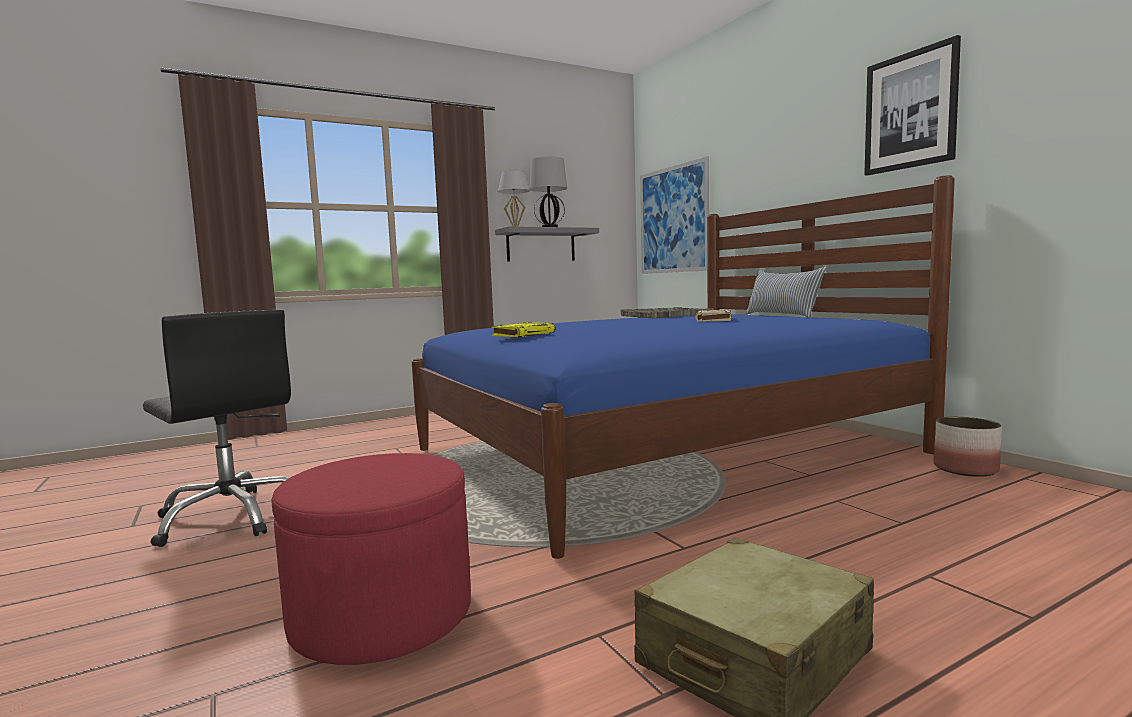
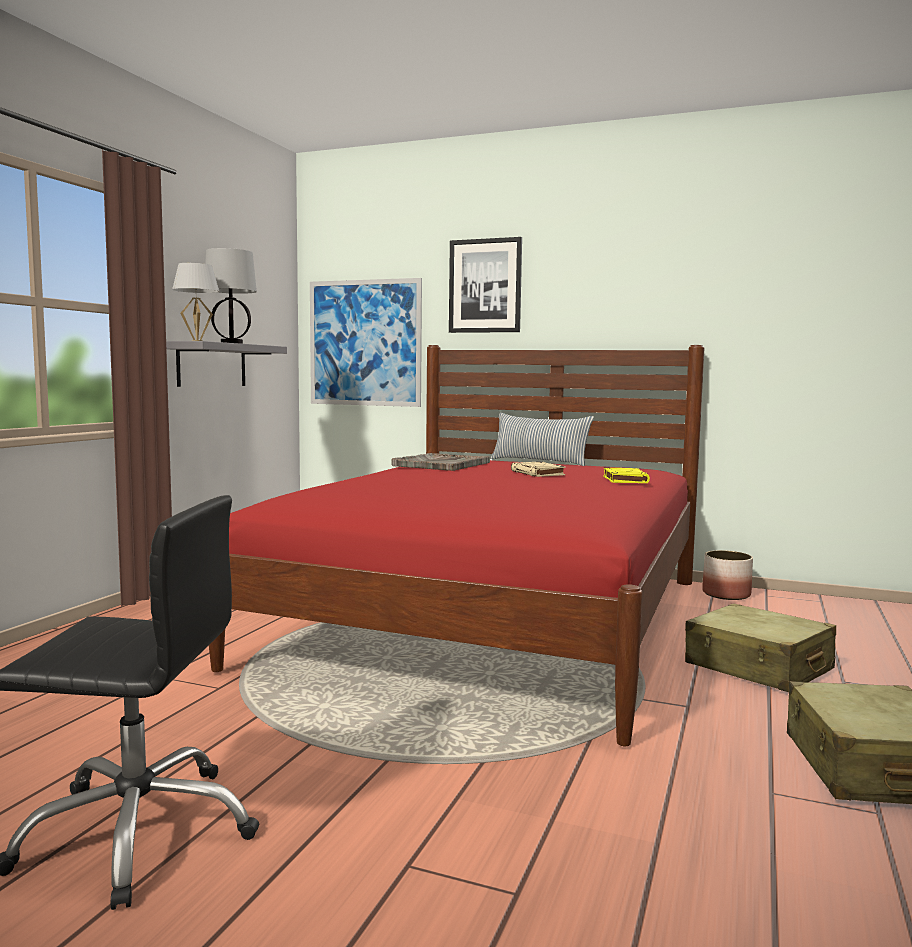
camera: 40 degrees left, 0 degrees up
red ottoman [272,453,471,665] -> none
blue bed [412,175,955,559] -> red bed [209,345,704,746]
yellow book [491,322,555,337] -> yellow book moved to [603,468,650,483]
picture [864,35,961,176] -> picture moved to [449,237,522,333]
none -> beige suitcase [685,603,836,692]

